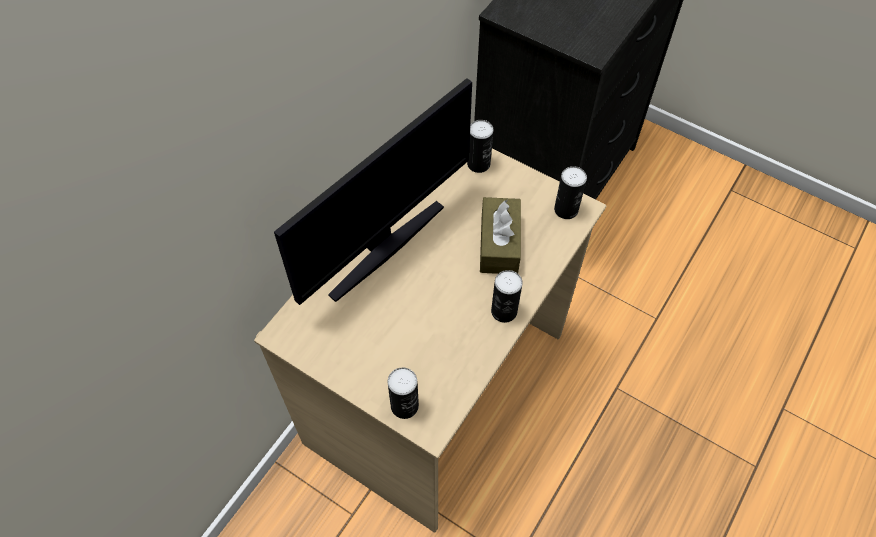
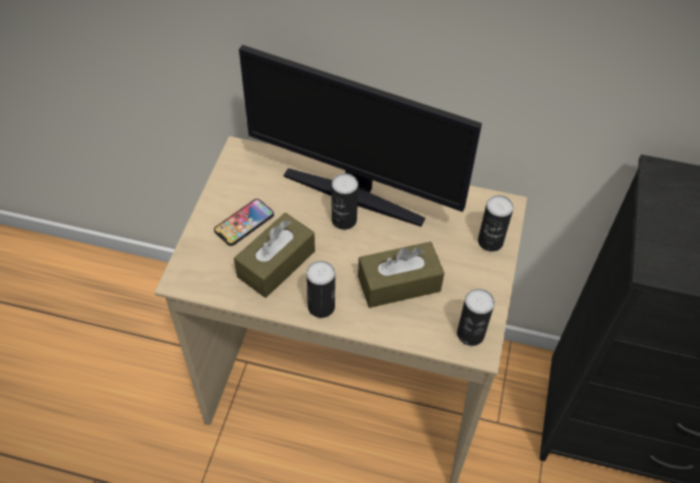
camera: 70 degrees right, 5 degrees down
can [388,368,419,419] -> can moved to [332,173,358,230]
none -> phone [214,199,274,246]
none -> brown tissue box [234,213,315,298]

